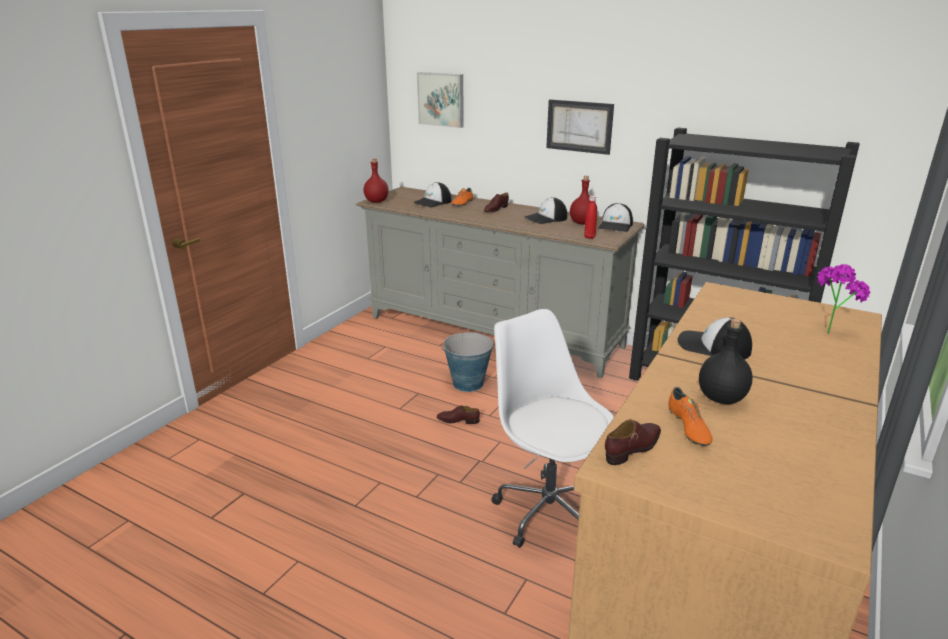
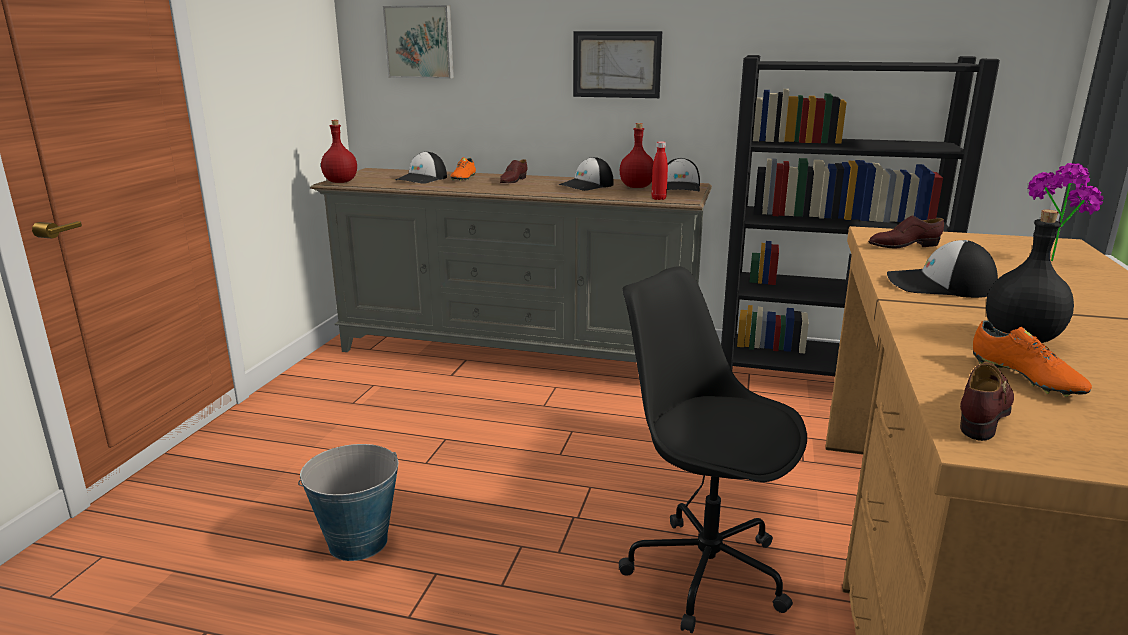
camera: 15 degrees left, 5 degrees down
brown shoe [437,405,480,424] -> brown shoe moved to [868,216,944,248]
bucket [442,332,493,392] -> bucket moved to [298,444,399,561]
white office chair [491,309,614,548] -> black office chair [619,266,807,633]

